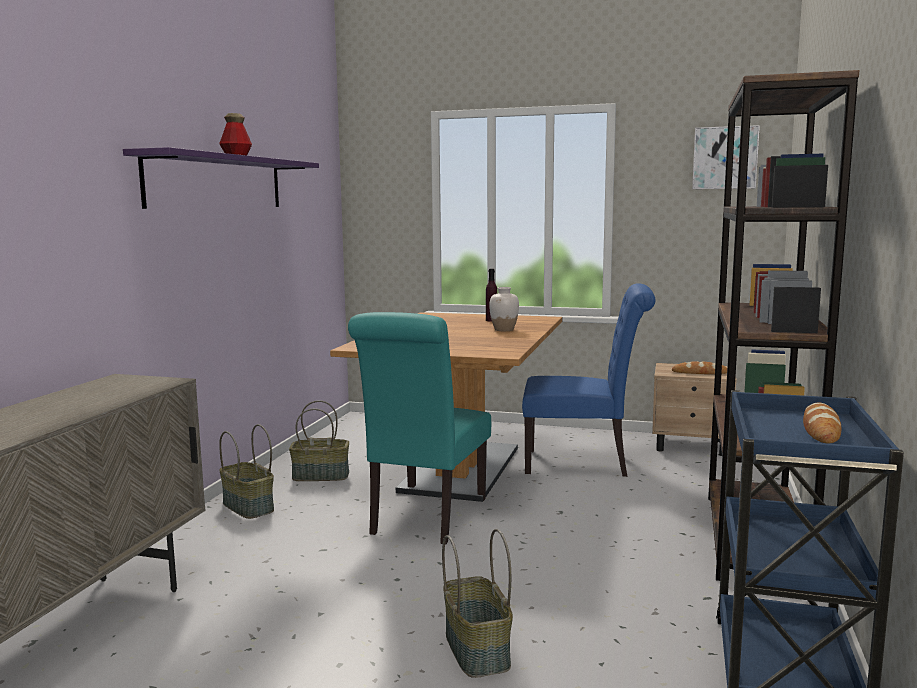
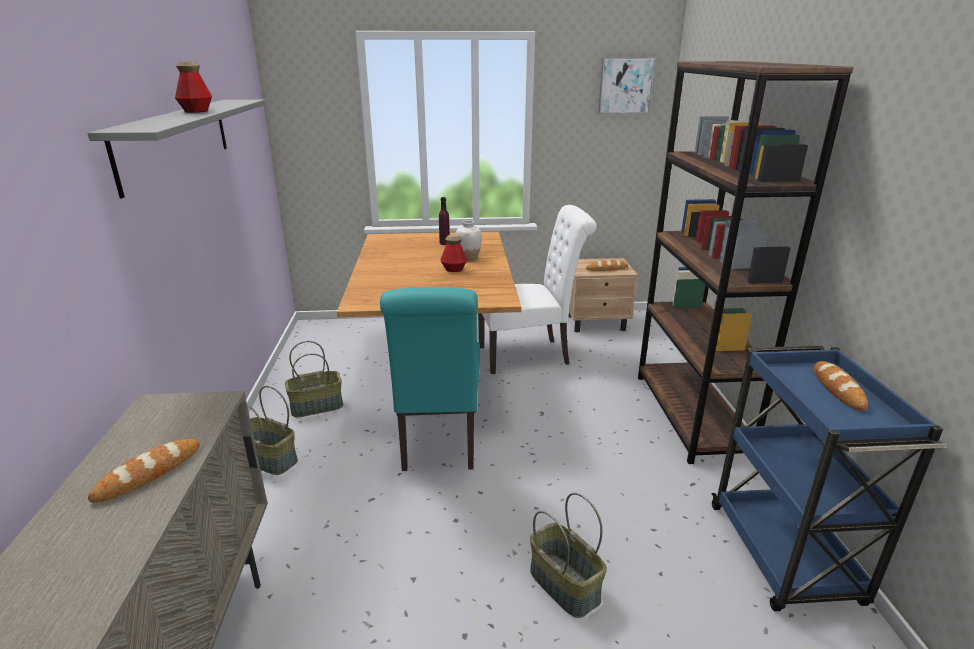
camera: 20 degrees left, 15 degrees up
purple shelf [123,147,319,209] -> grey shelf [88,100,265,198]
blue chair [522,283,656,477] -> white chair [478,205,597,374]
none -> bread [88,439,200,503]
none -> bottle [441,234,467,272]

